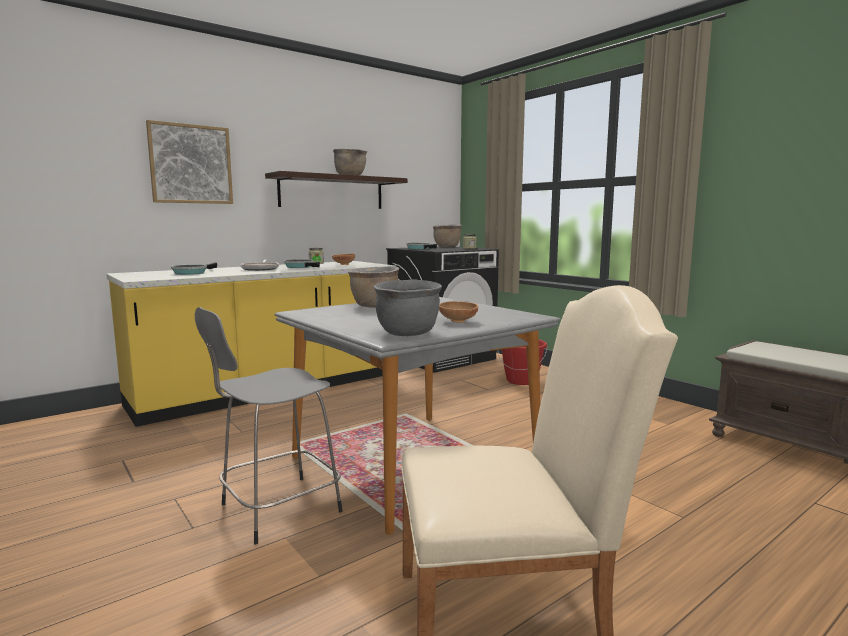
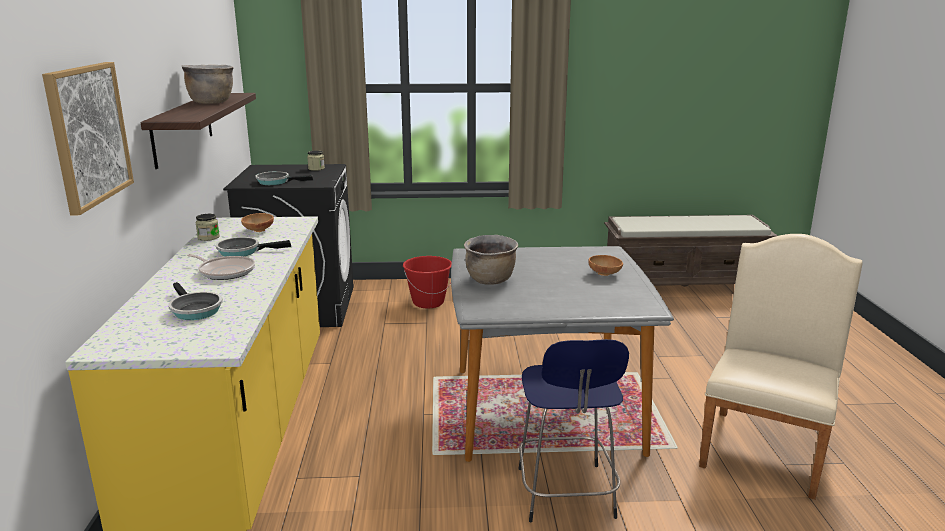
camera: 55 degrees left, 10 degrees up
grey stool [195,307,343,544] -> blue stool [518,339,629,522]
grey cooking pot [374,279,442,336] -> none
brown cooking pot [433,224,462,247] -> none

